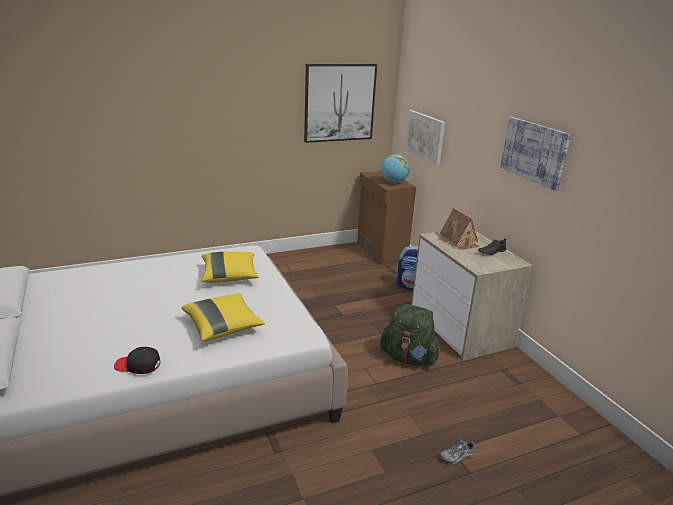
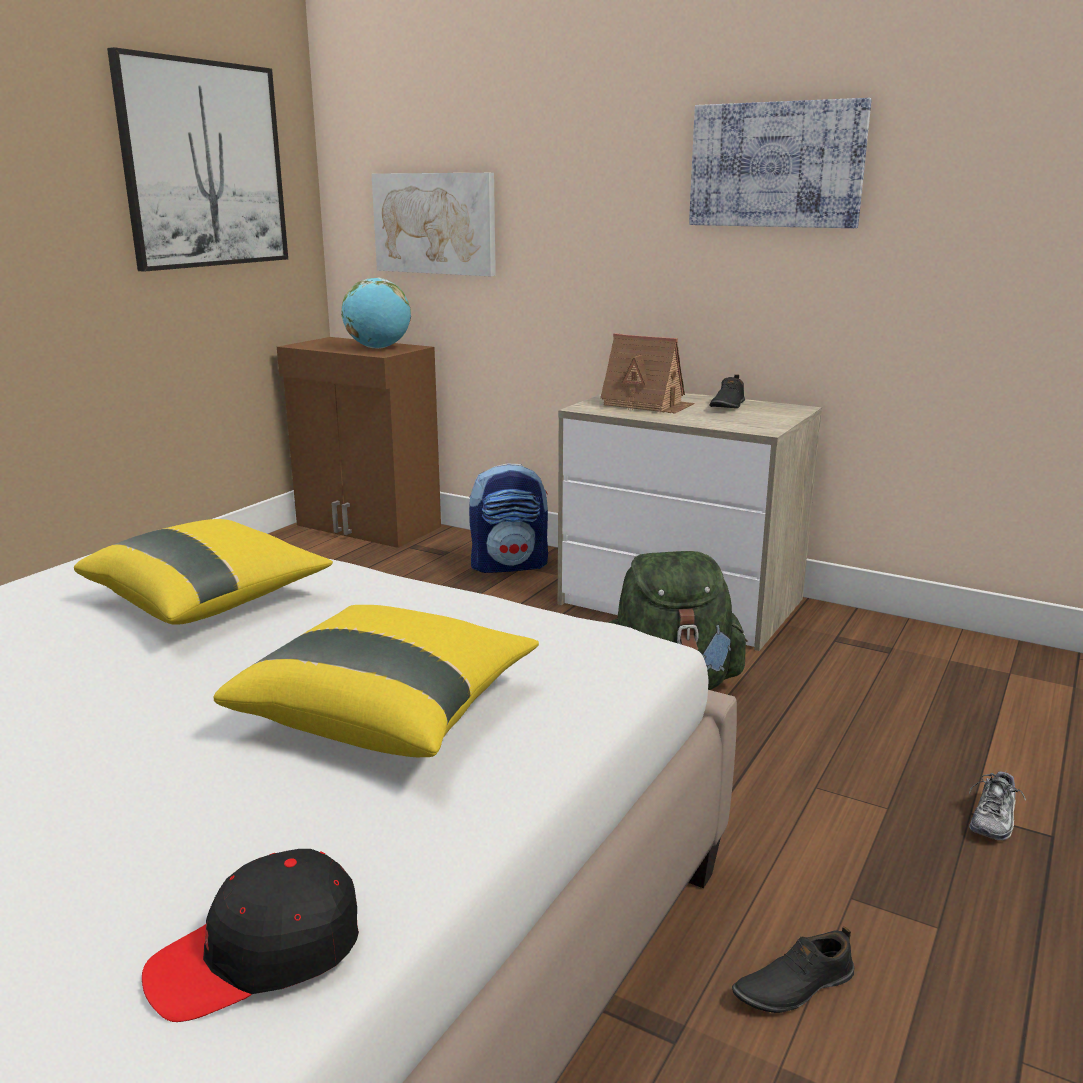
camera: 35 degrees left, 5 degrees down
none -> black shoe [732,926,854,1013]

